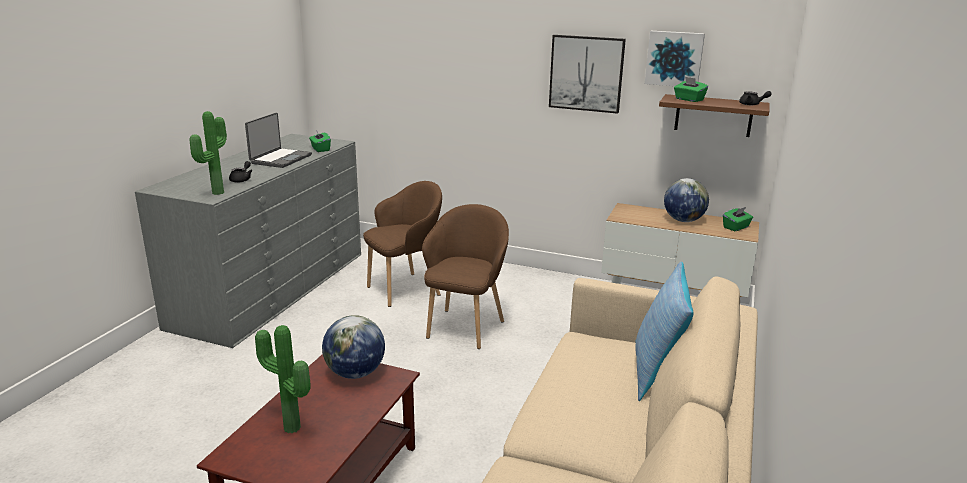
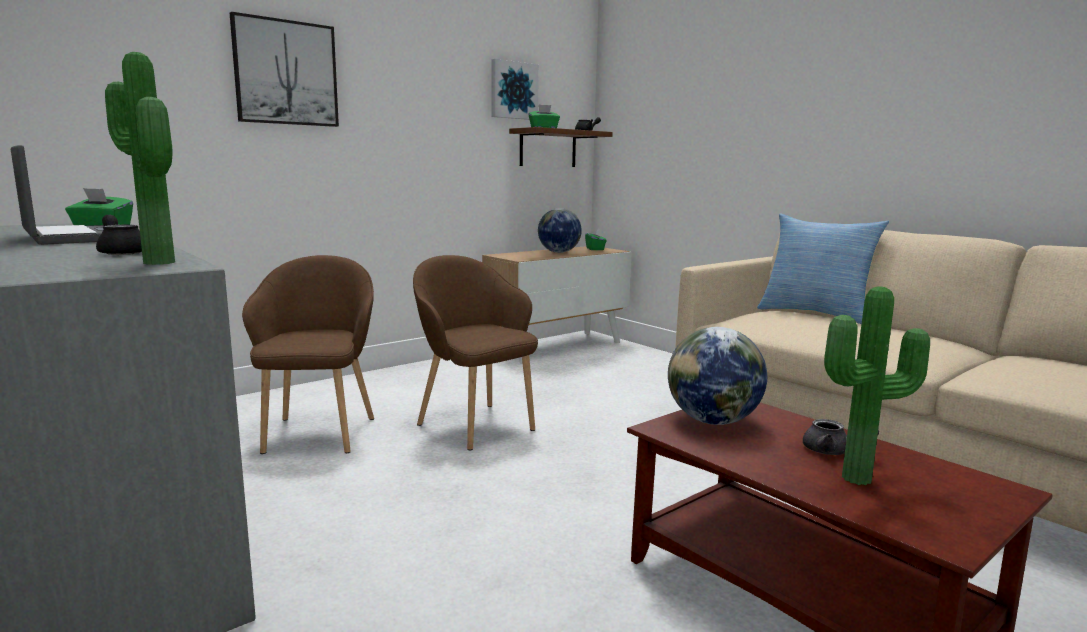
camera: 60 degrees left, 10 degrees down
picture [549,35,626,114] -> picture moved to [230,12,339,127]
none -> grey teapot [803,419,879,455]

